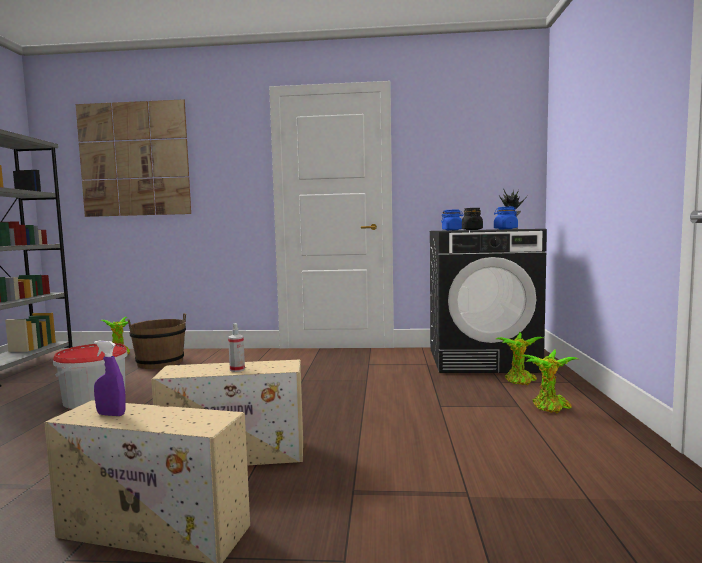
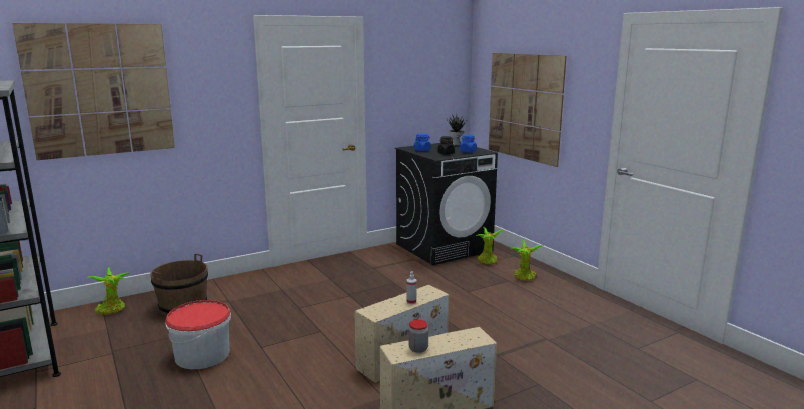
camera: 35 degrees left, 10 degrees up
purple spray bottle [94,341,126,416] -> jar [408,320,428,353]
none -> picture [489,53,567,167]

